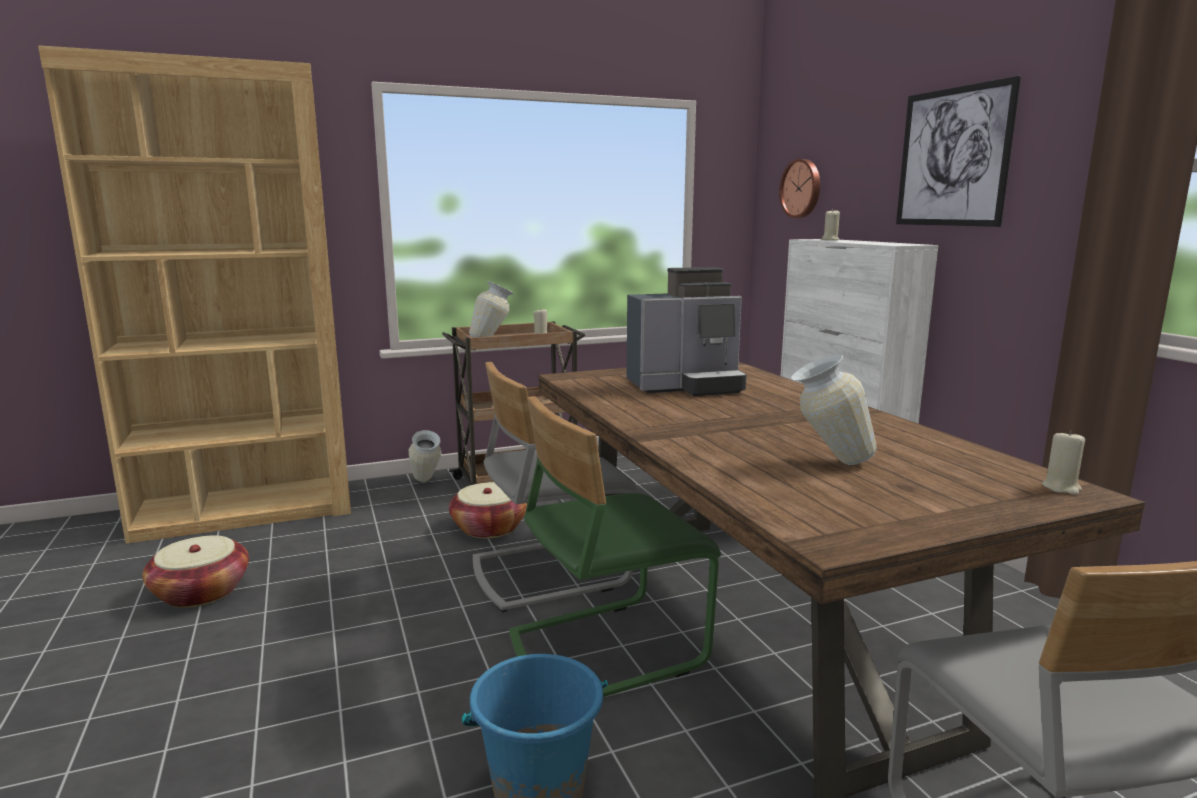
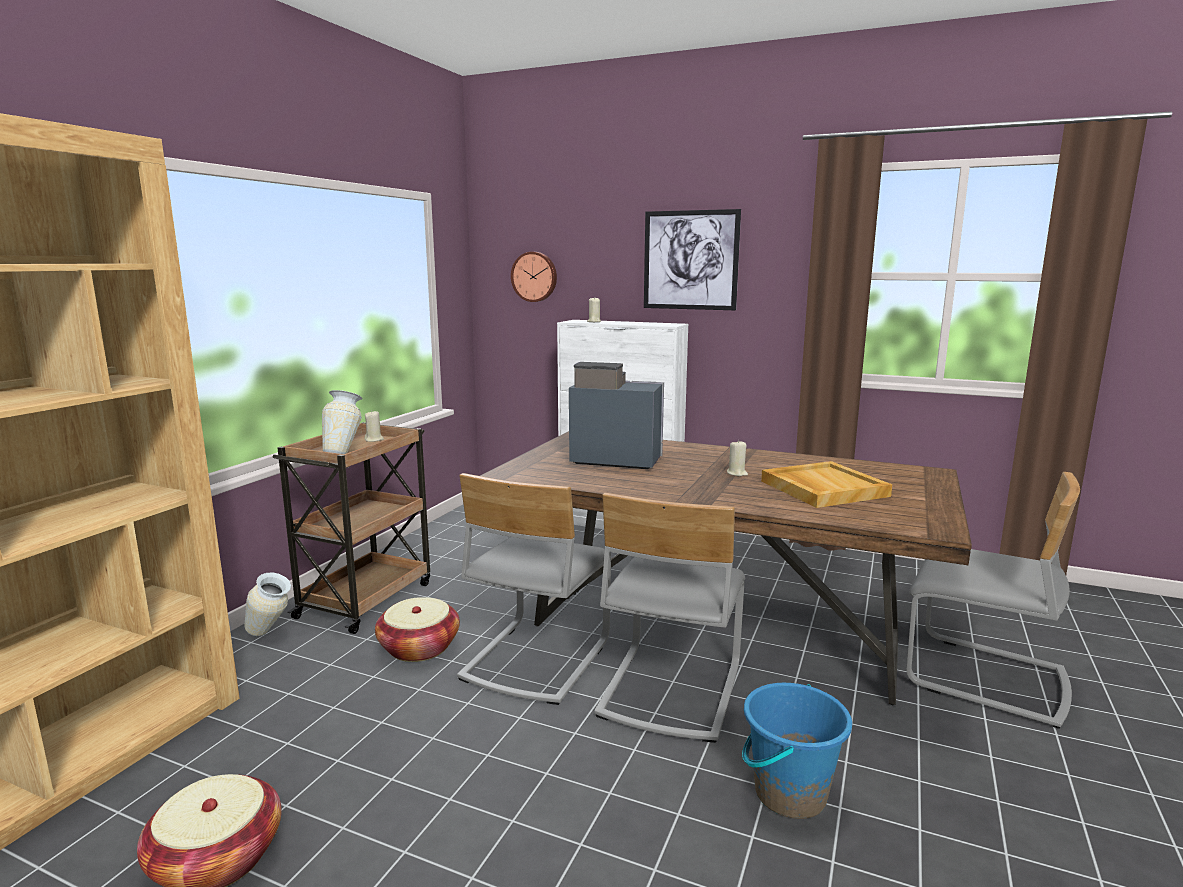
camera: 45 degrees left, 0 degrees up
green chair [509,396,721,697] -> grey chair [594,493,745,743]
coffee machine [626,267,747,396] -> coffee machine turned 105 degrees counterclockwise [569,362,664,469]
vase [791,354,877,465] -> beige tray [761,461,892,508]
beige candle [1042,430,1085,495] -> beige candle moved to [727,440,748,476]

